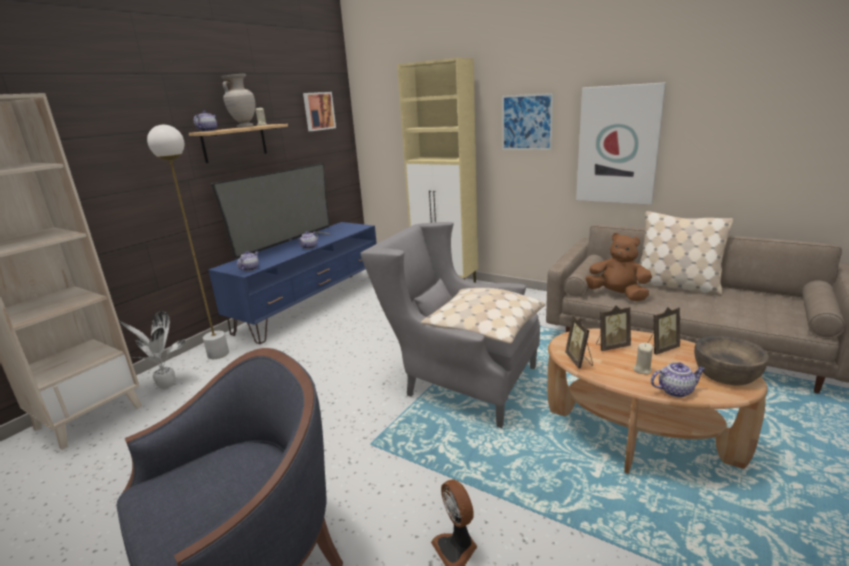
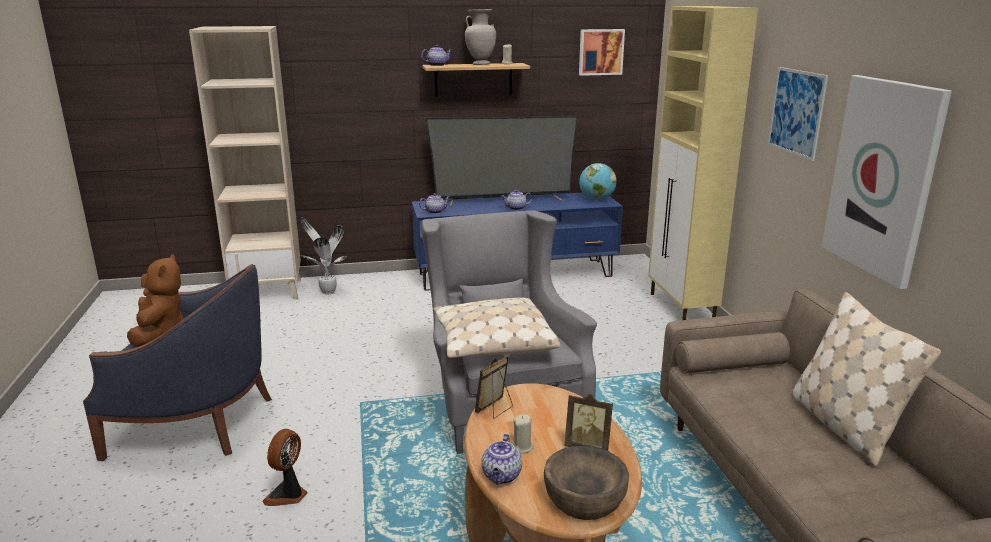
camera: 45 degrees right, 0 degrees up
white floor lamp [147,125,229,359] -> none
brown plush toy [585,233,652,301] -> brown plush toy moved to [127,254,184,347]
picture frame [596,306,631,351] -> none
teapot [651,362,706,397] -> teapot turned 60 degrees clockwise [481,434,522,484]
none -> globe [579,163,617,201]

